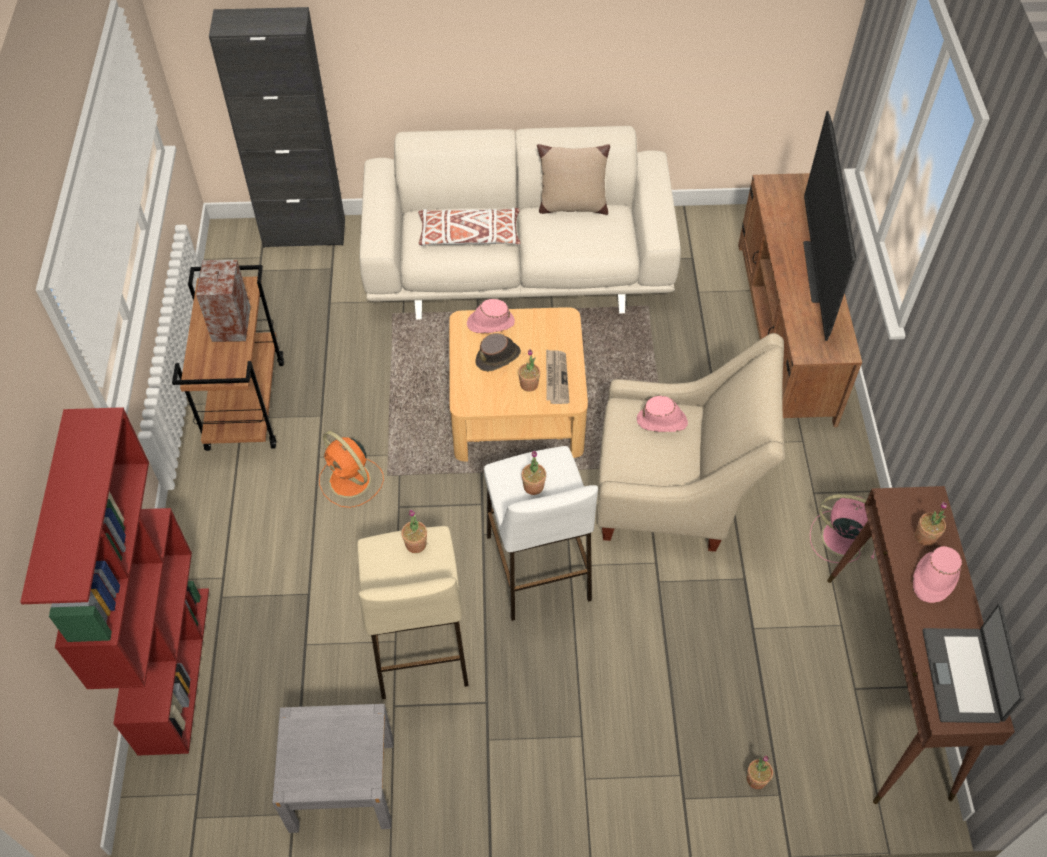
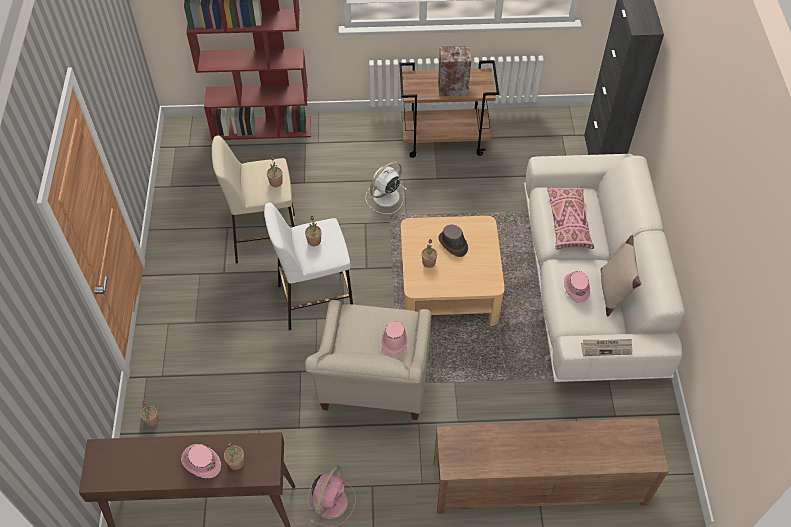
camera: 90 degrees right, 0 degrees up
grey nightstand [272,704,393,833] -> none
orange fan [319,431,384,508] -> white fan [365,162,407,214]
white pillow [418,208,521,246] -> pink pillow [547,186,594,250]
pink hat [467,299,515,333] -> pink hat moved to [564,271,590,303]
newspaper [546,349,569,404] -> newspaper moved to [581,339,632,356]
television [803,111,856,341] -> none
laptop [923,604,1025,723] -> none

